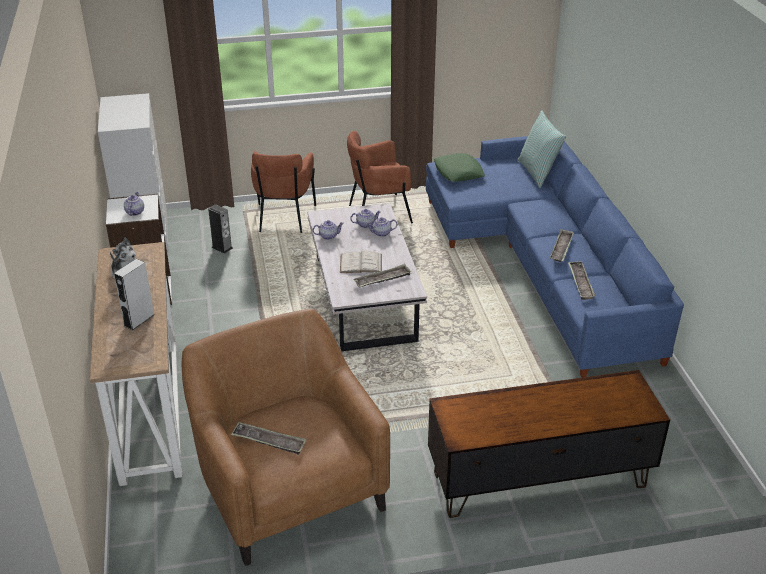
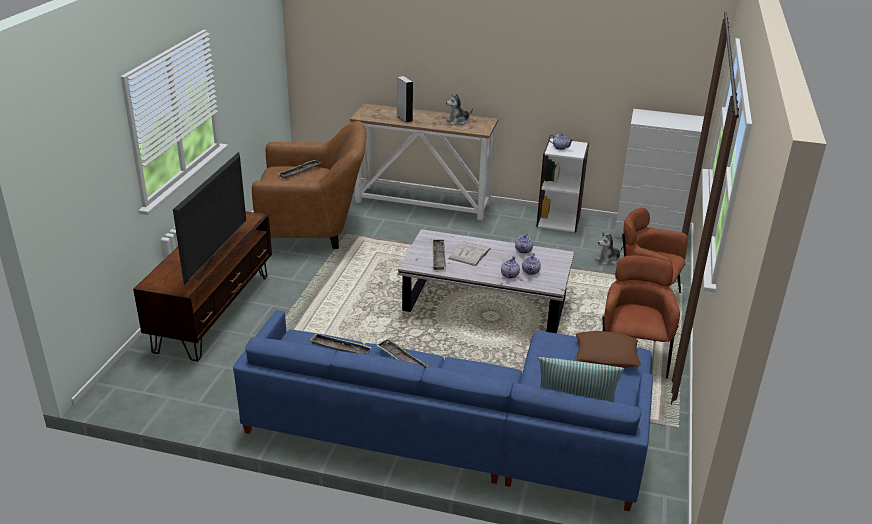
camera: 115 degrees right, 5 degrees down
speaker [208,204,233,254] -> plush toy [595,232,623,266]
green pillow [434,153,485,181] -> brown pillow [575,331,641,368]
none -> television [173,152,246,285]

